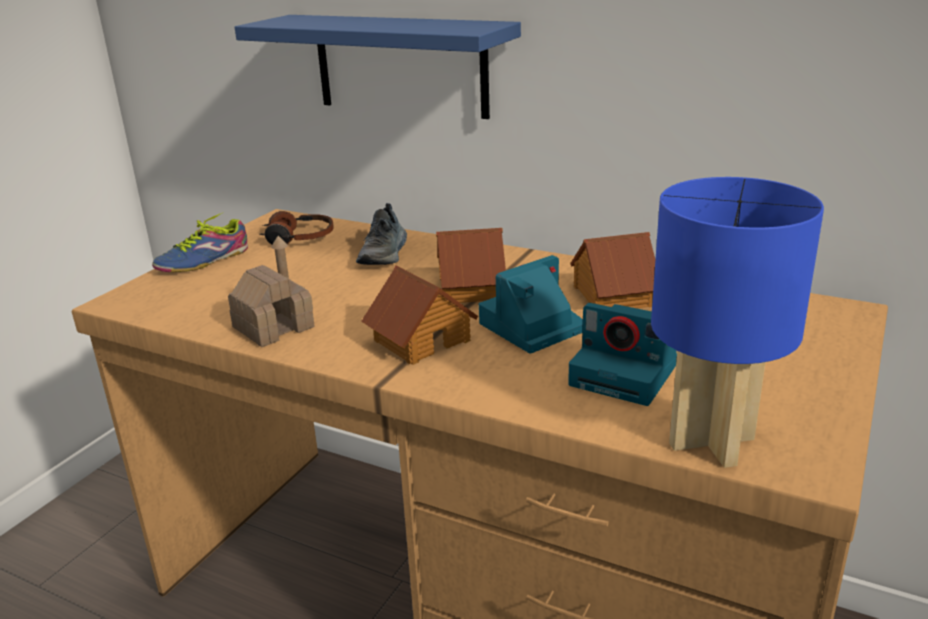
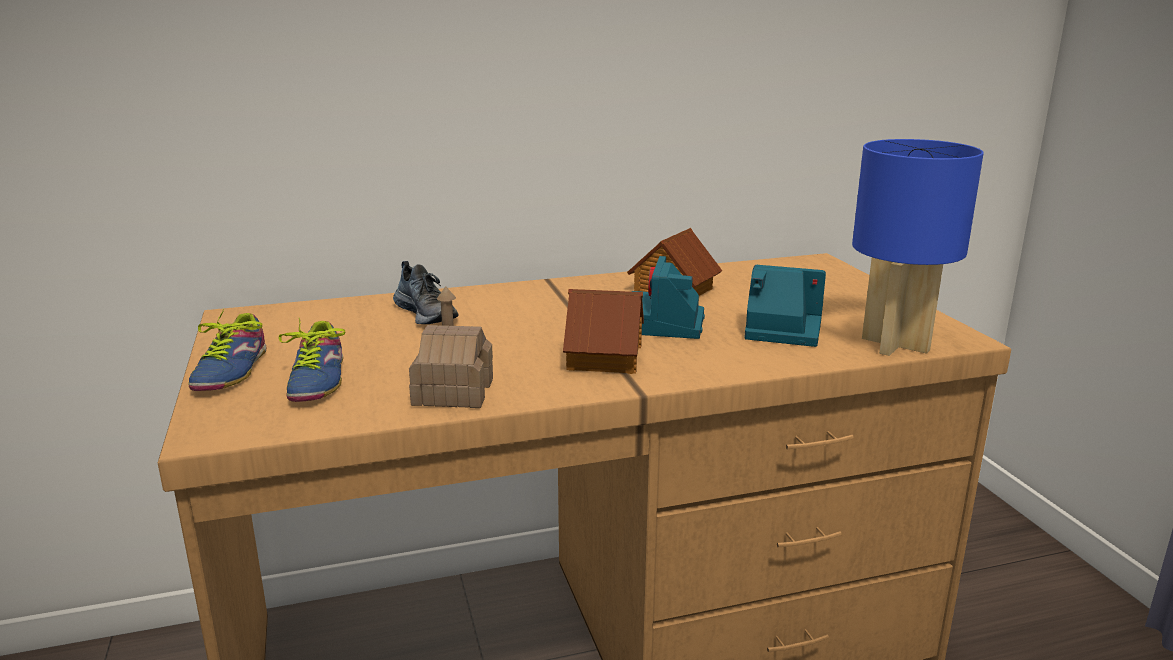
camera: 45 degrees left, 5 degrees down
blue shelf [235,15,521,119] -> none
headphones [259,211,334,244] -> none
toy house [436,228,506,303] -> none
camera [568,303,677,406] -> camera turned 150 degrees counterclockwise [744,265,826,347]
none -> shoe [279,317,346,402]

